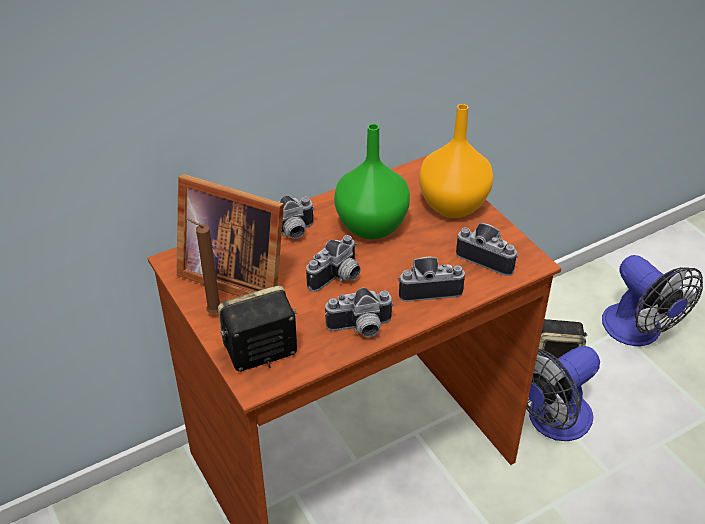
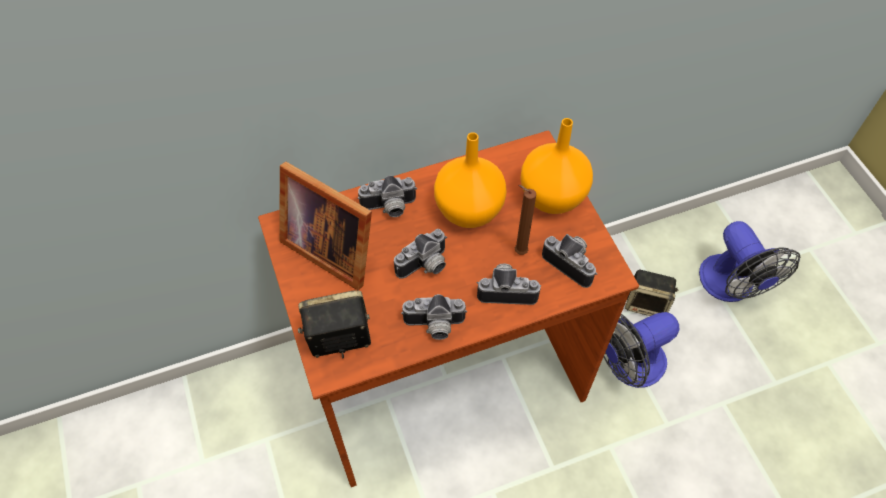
camera: 10 degrees right, 15 degrees up
brown candle [187,219,220,314] -> brown candle moved to [515,185,536,255]
green vase [334,124,410,240] -> orange vase [434,132,507,228]

